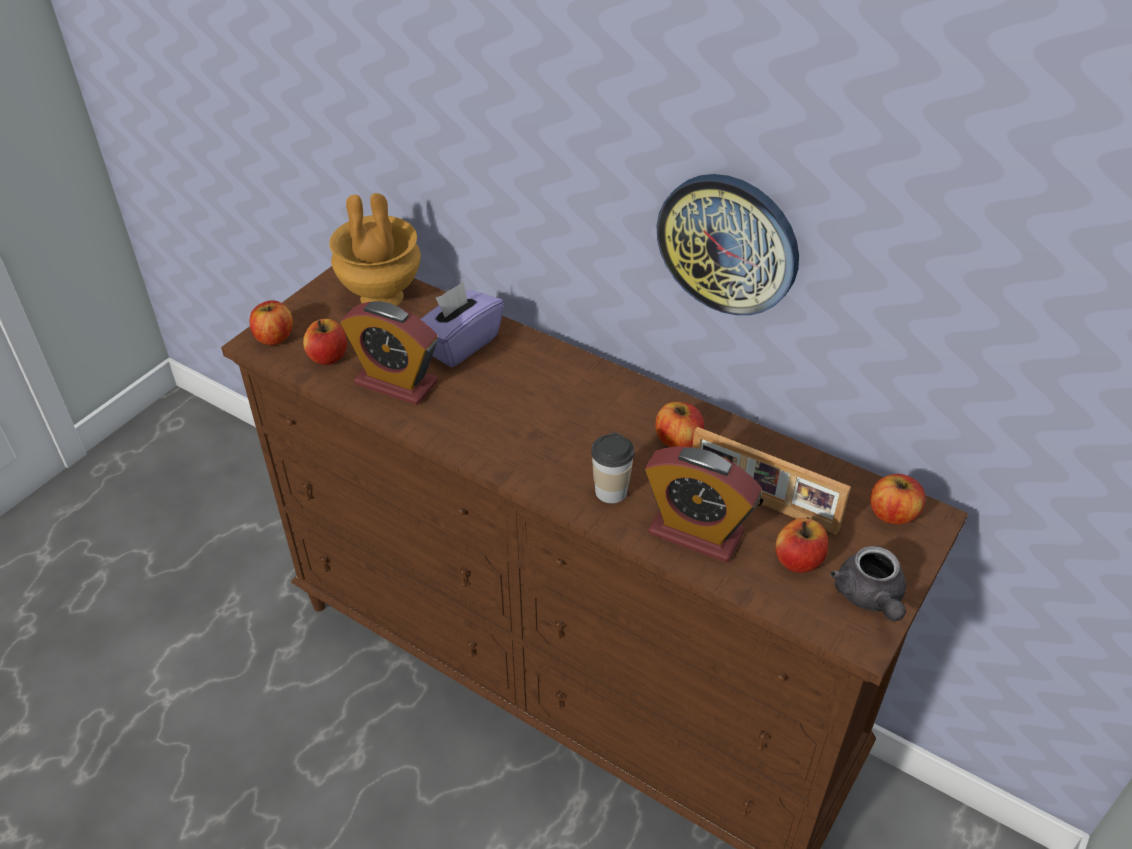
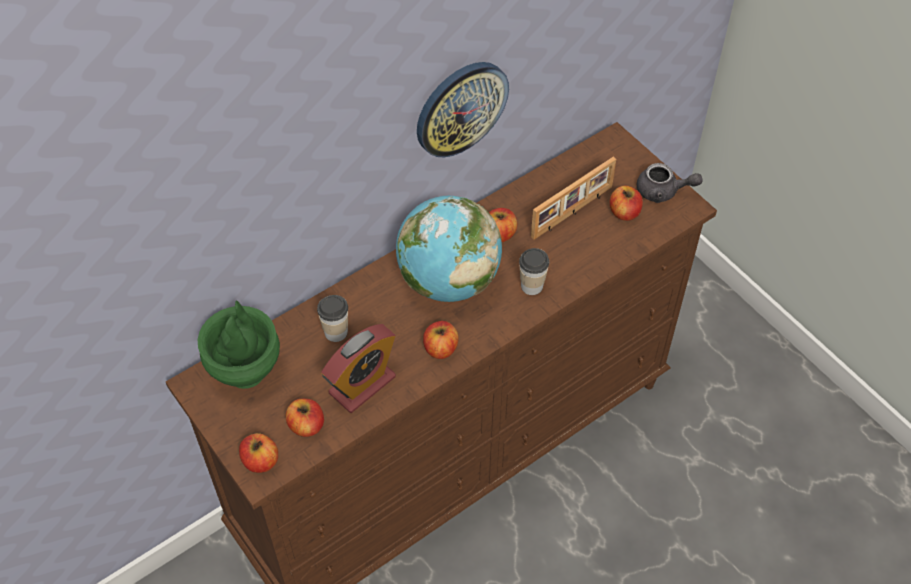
camera: 70 degrees left, 10 degrees up
brown vase [329,193,421,306] -> green vase [198,300,280,389]
purple tissue box [421,282,504,367] -> cup [317,295,348,342]
alarm clock [644,446,762,562] -> none
apple [870,474,925,525] -> apple moved to [423,321,458,359]
none -> globe [396,196,502,302]

